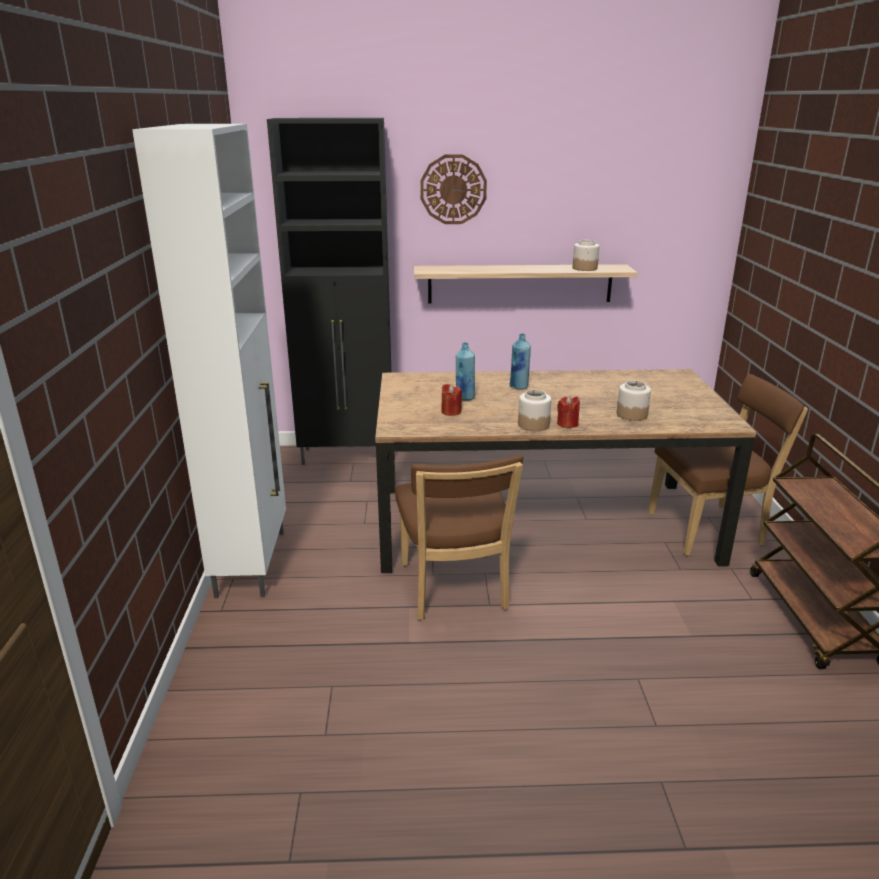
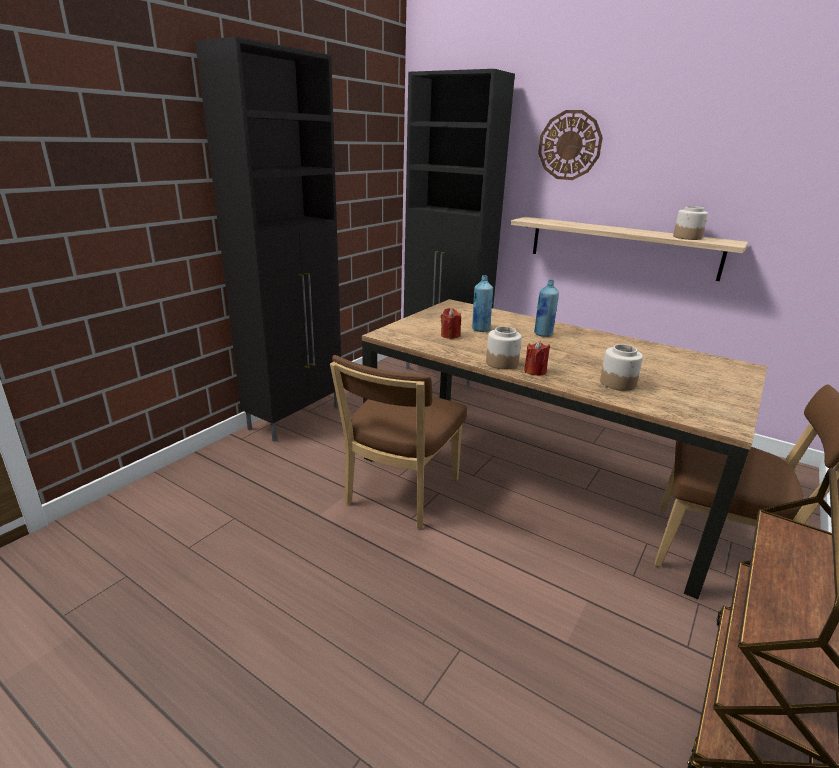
camera: 35 degrees right, 0 degrees up
white cabinet [132,124,286,598] -> black cabinet [195,37,341,442]

